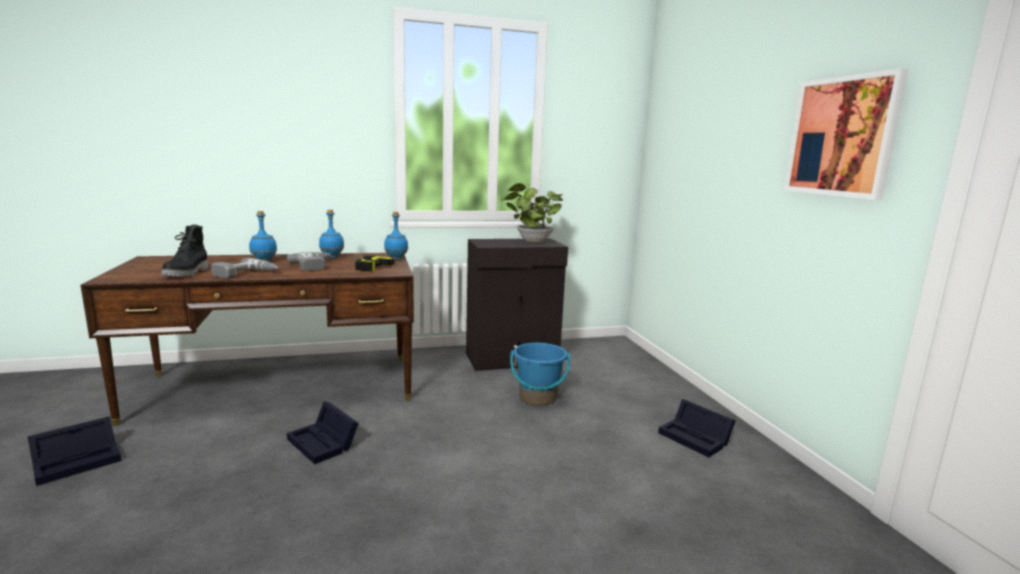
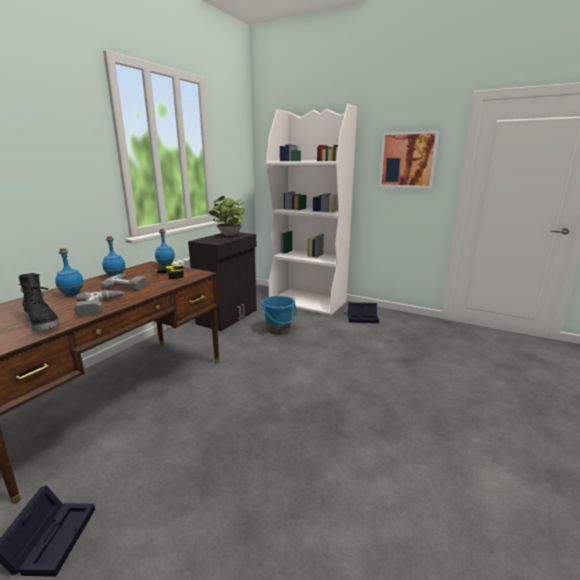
camera: 45 degrees left, 5 degrees up
black storage box [287,401,359,464] -> none
none -> white bookcase [266,104,357,315]

